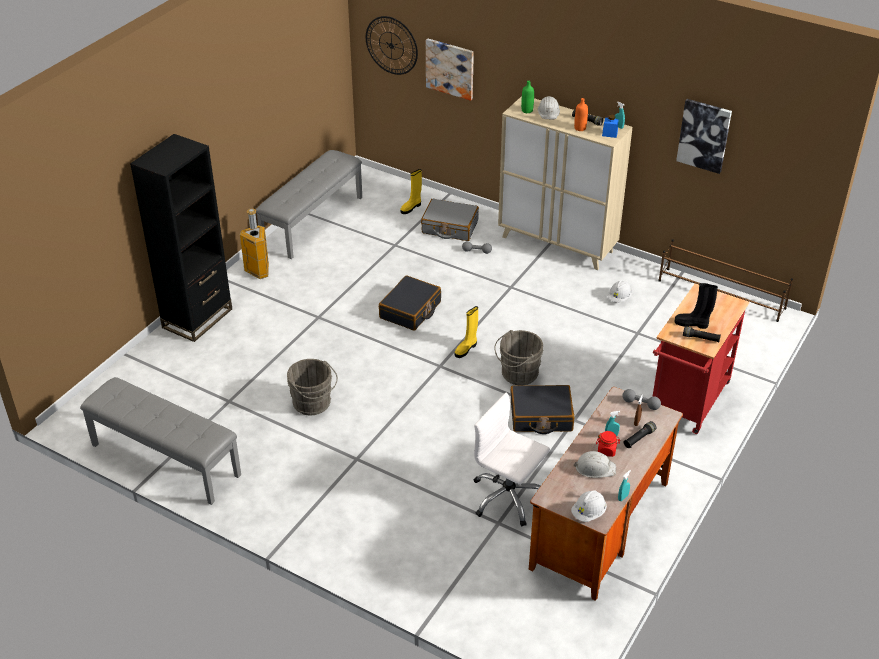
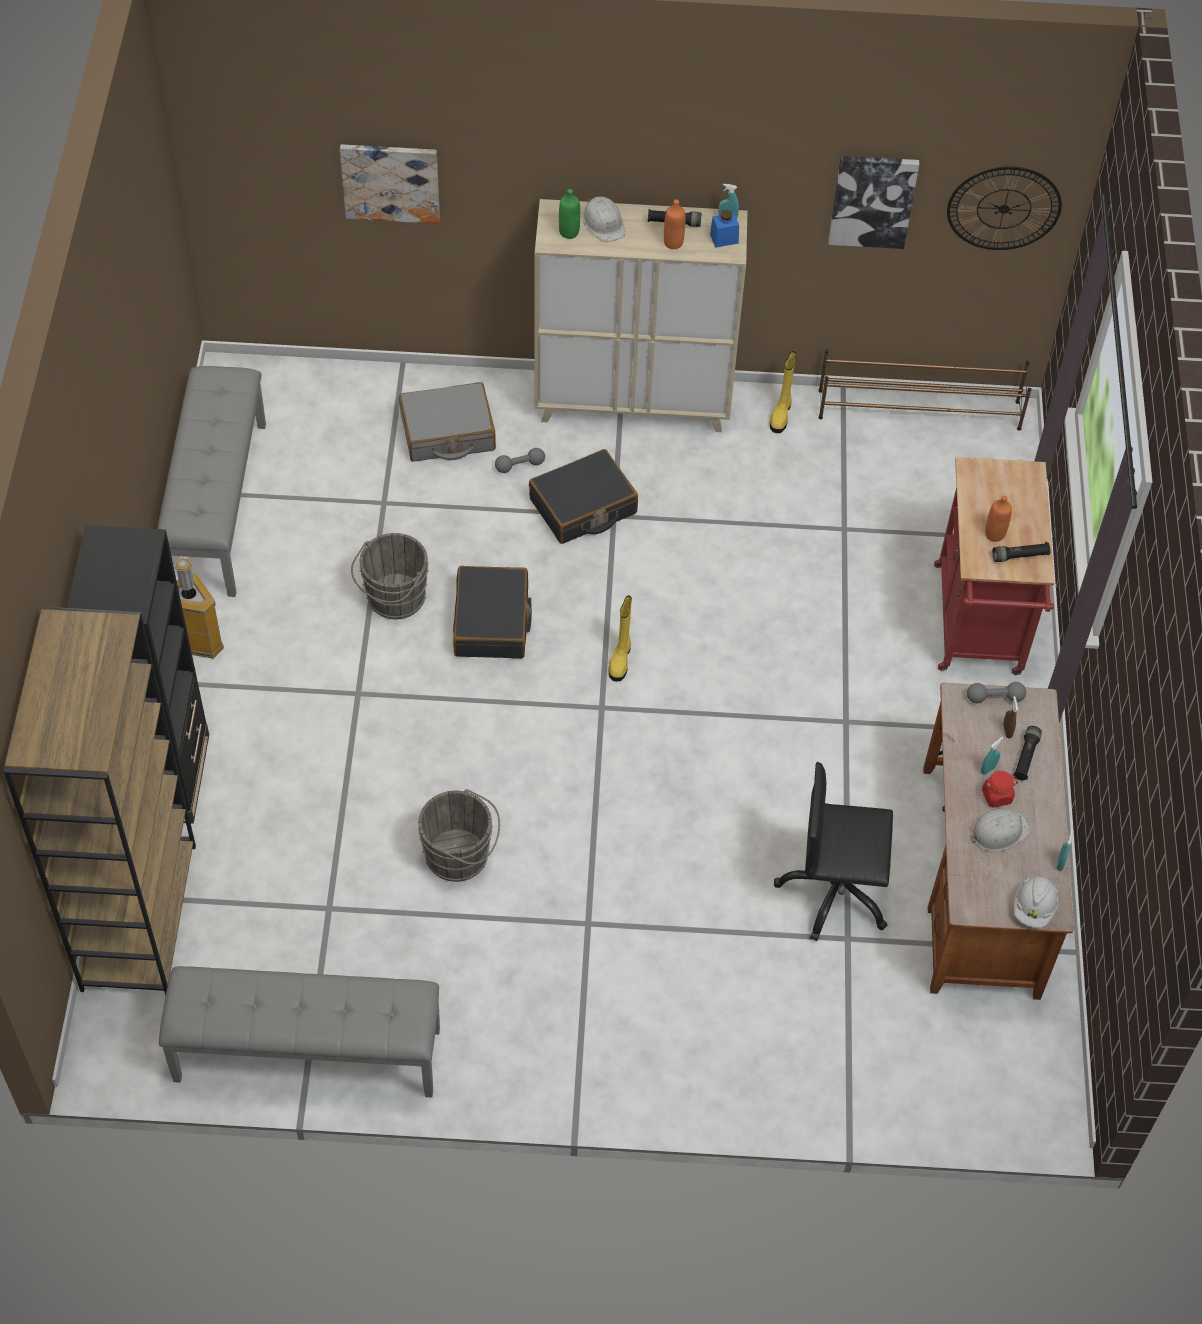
camera: 30 degrees left, 15 degrees up
wall clock [366,16,418,75] -> wall clock moved to [947,167,1062,250]
yellow boot [400,169,422,214] -> yellow boot moved to [770,351,796,433]
white office chair [474,393,550,527] -> black office chair [774,762,893,941]
grey bucket [495,330,544,385] -> grey bucket moved to [351,533,429,620]
black suitcase [511,385,575,434] -> black suitcase moved to [529,449,638,544]
white hard hat [608,280,632,303] -> none
black boot [674,283,718,329] -> orange bottle [985,495,1012,542]
none -> brown bookcase [4,607,196,995]

